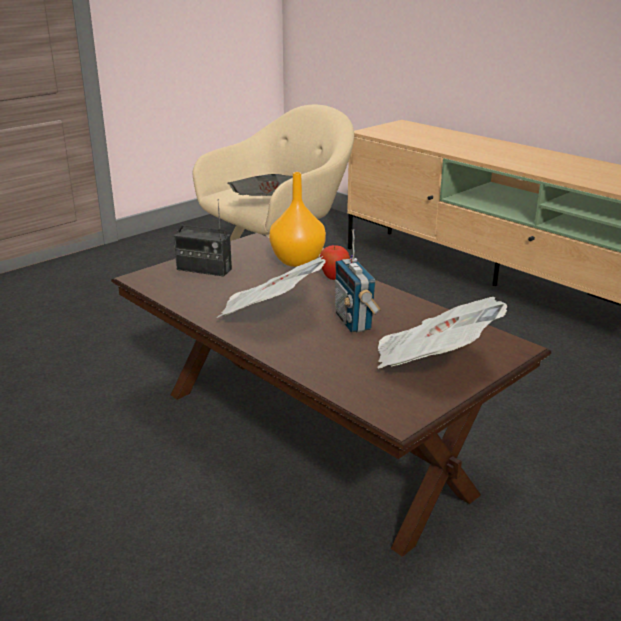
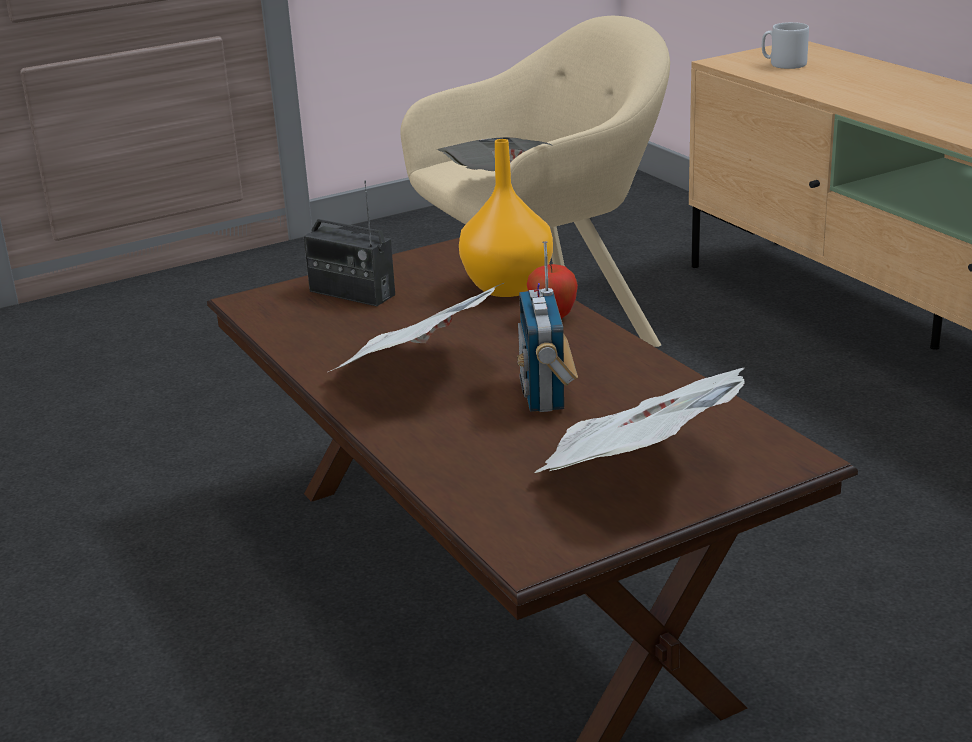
camera: 15 degrees right, 0 degrees up
none -> grey mug [762,22,809,69]

